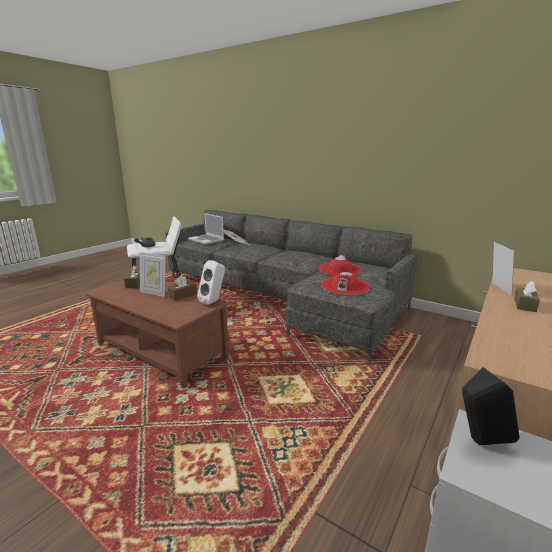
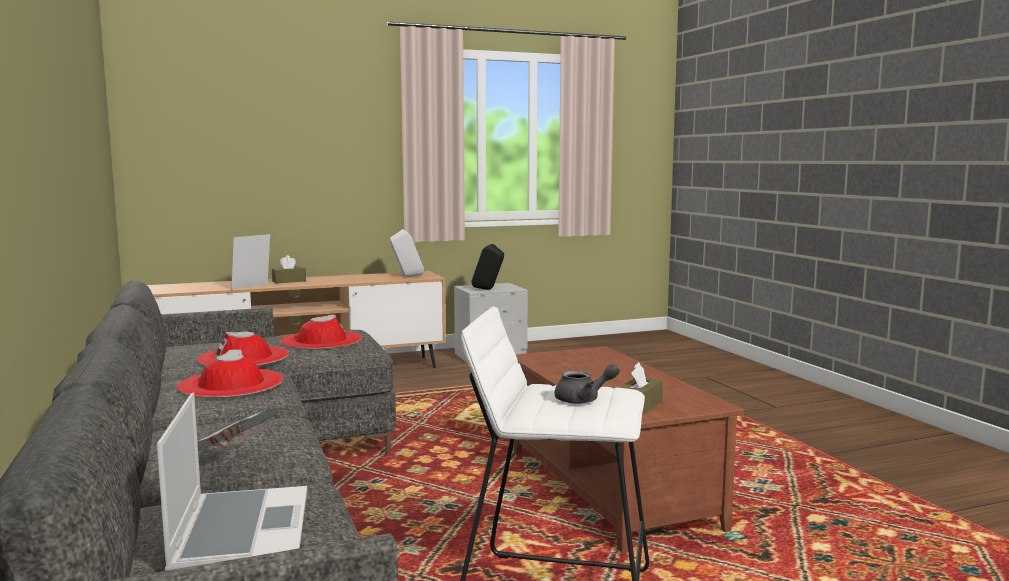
camera: 145 degrees left, 10 degrees down
picture frame [140,252,165,297] -> none
brown tissue box [168,275,197,301] -> none
white speaker [197,260,225,305] -> white speaker moved to [389,229,424,277]
none -> red hat [177,350,284,398]

